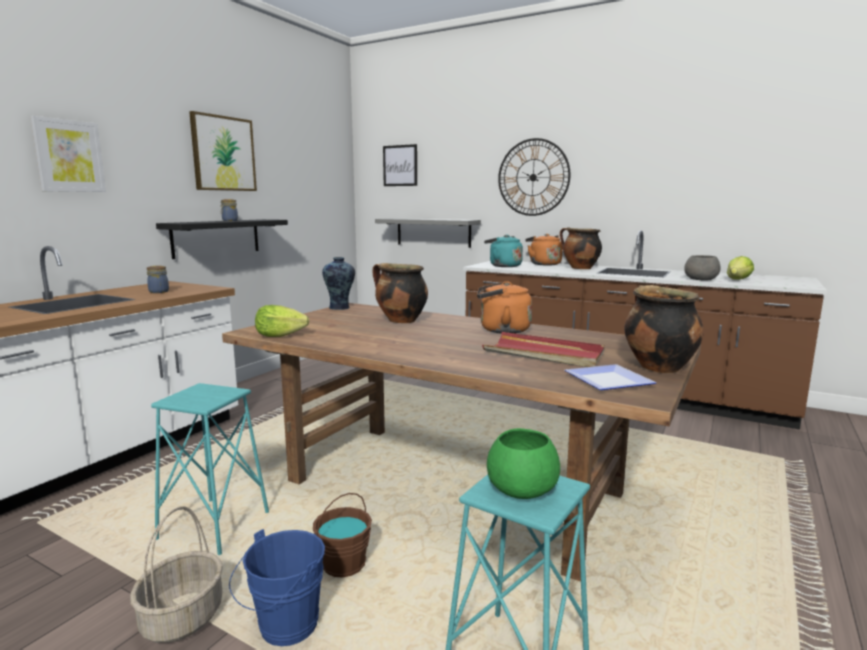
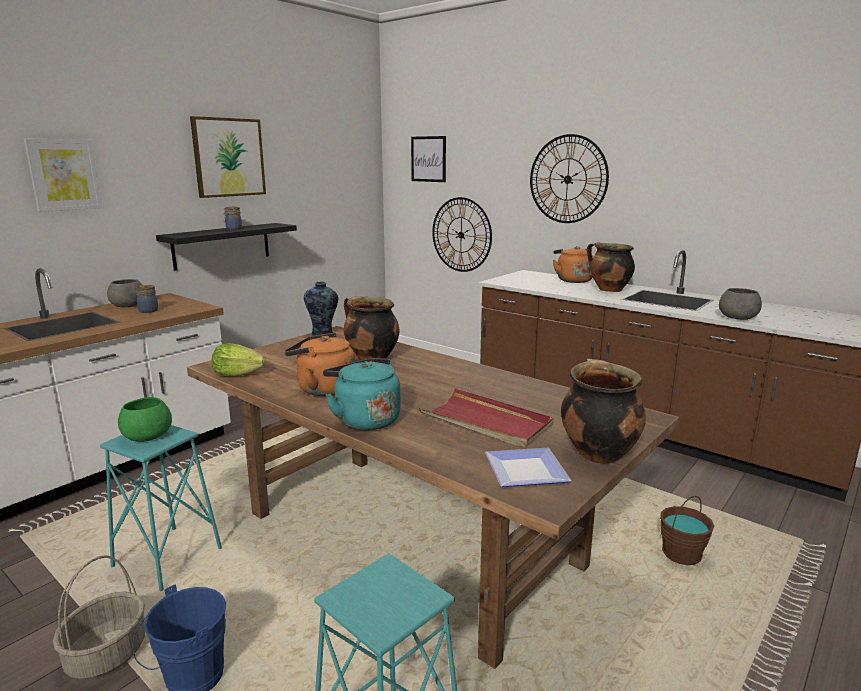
camera: 10 degrees right, 5 degrees up
brown bucket [313,493,372,578] -> brown bucket moved to [660,496,714,565]
grey shelf [375,218,481,248] -> wall clock [432,197,492,272]
orange kettle [477,281,532,334] -> orange kettle moved to [284,333,355,396]
turquoise kettle [484,235,523,267] -> turquoise kettle moved to [323,358,401,430]
green bowl [487,428,560,499] -> green bowl moved to [118,397,172,442]
lettuce [727,256,754,280] -> none
none -> grey bowl [107,279,142,307]

